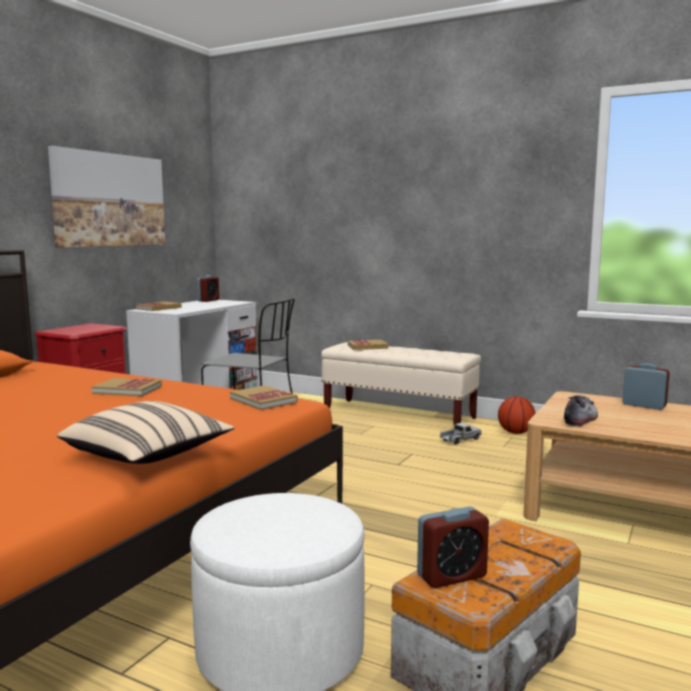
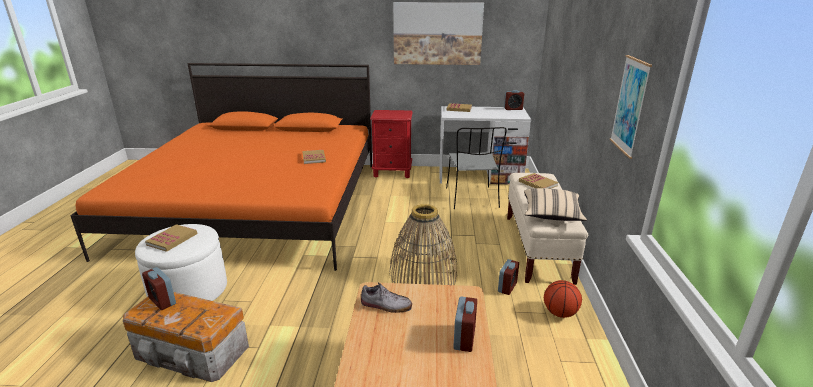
camera: 65 degrees right, 15 degrees up
beige pillow [57,401,234,464] -> beige pillow moved to [524,188,587,221]
book [230,385,298,410] -> book moved to [145,224,198,252]
toy truck [440,423,482,445] -> alarm clock [498,259,519,295]
none -> basket [389,204,458,285]
none -> picture [610,55,652,159]

